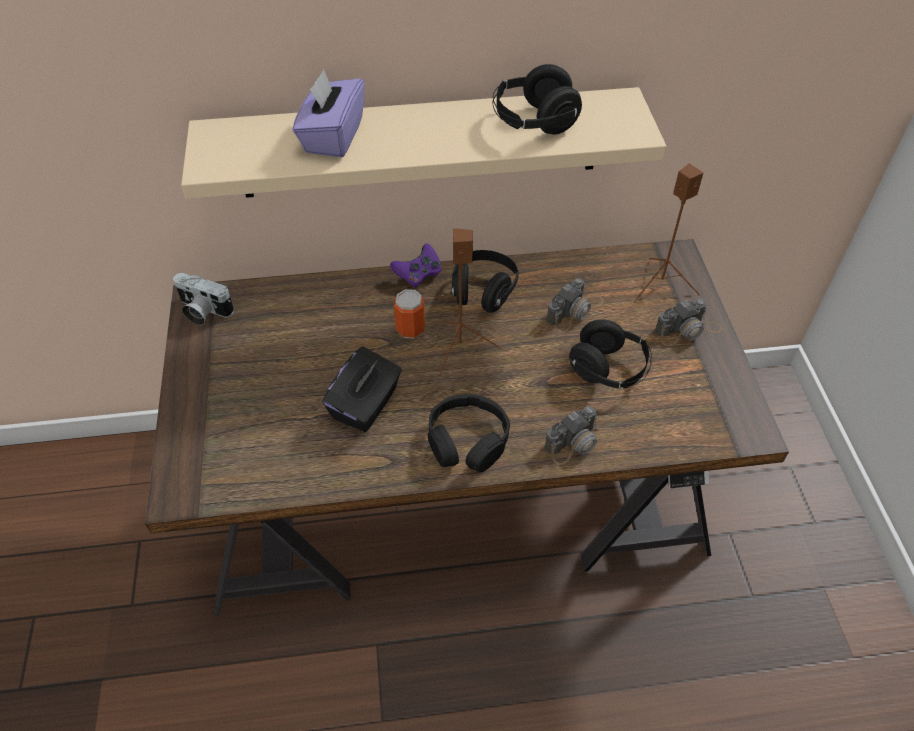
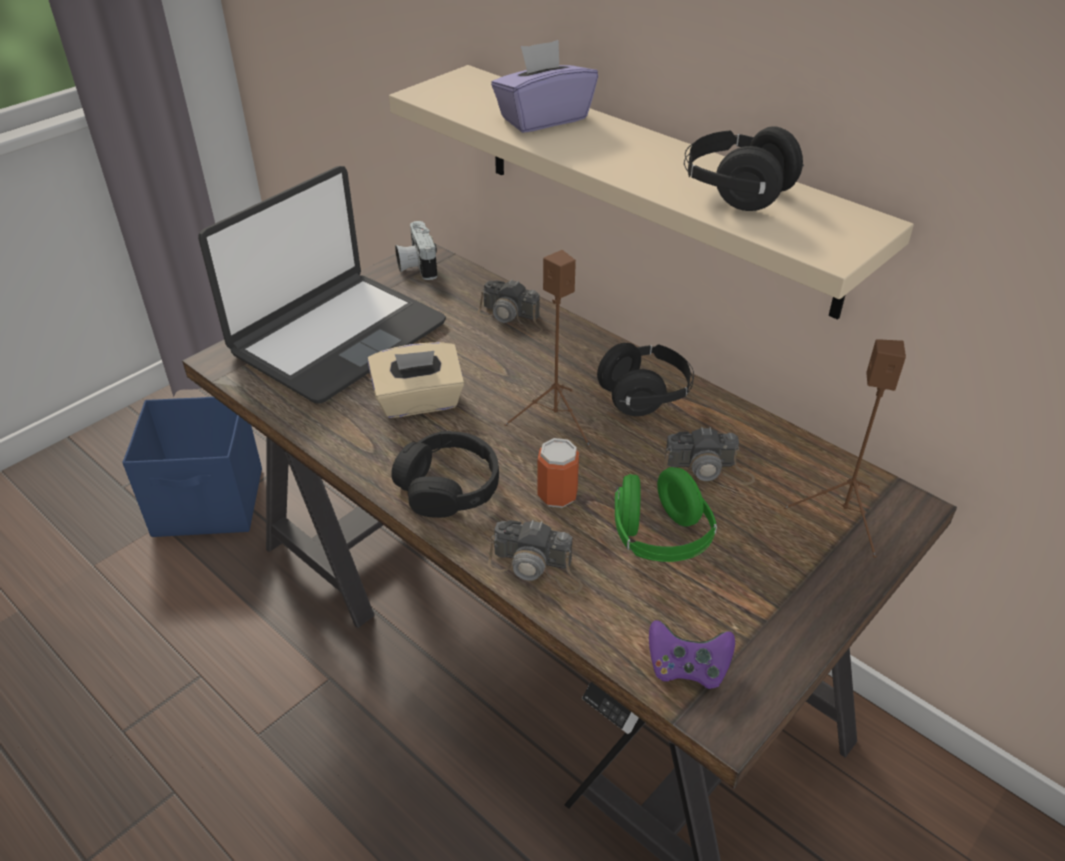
camera: 50 degrees right, 10 degrees down
black tissue box [322,346,402,432] -> beige tissue box [368,342,464,418]
purple game controller [390,243,442,288] -> purple game controller moved to [649,620,735,689]
can [394,289,425,338] -> can moved to [537,438,579,508]
black headphones [569,319,652,389] -> green headphones [615,467,717,562]
camera [655,299,722,346] -> camera moved to [477,279,543,334]
none -> blue storage box [122,397,262,537]
none -> laptop [198,166,446,404]

